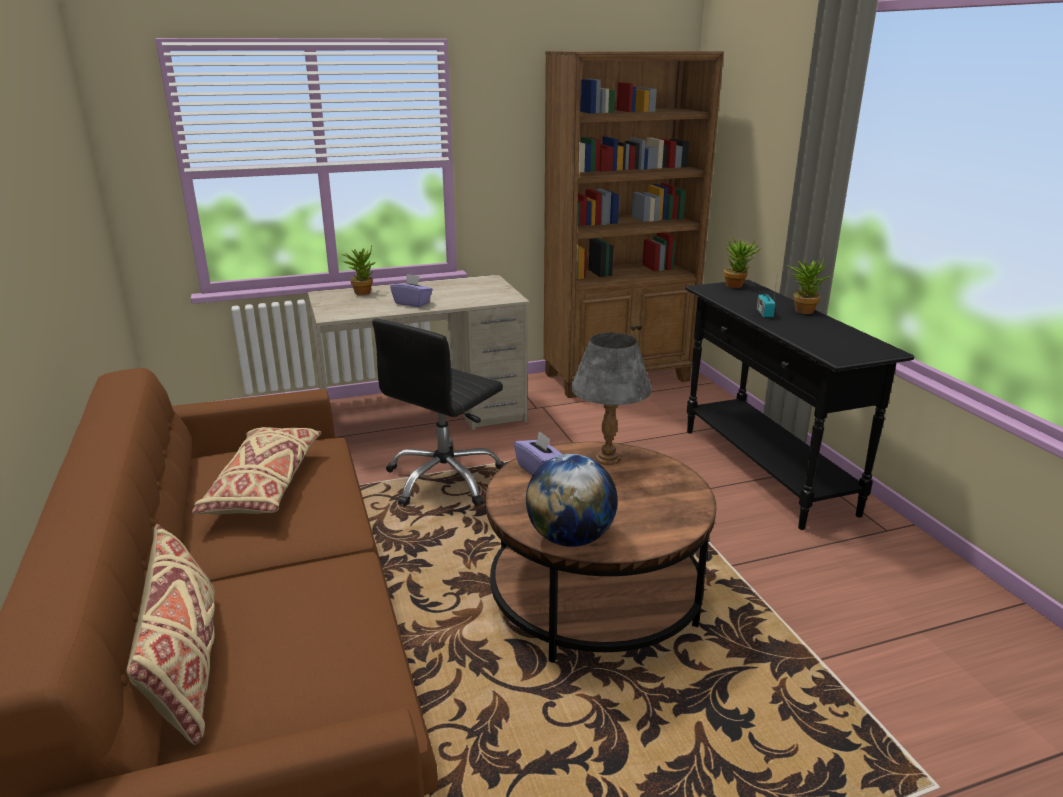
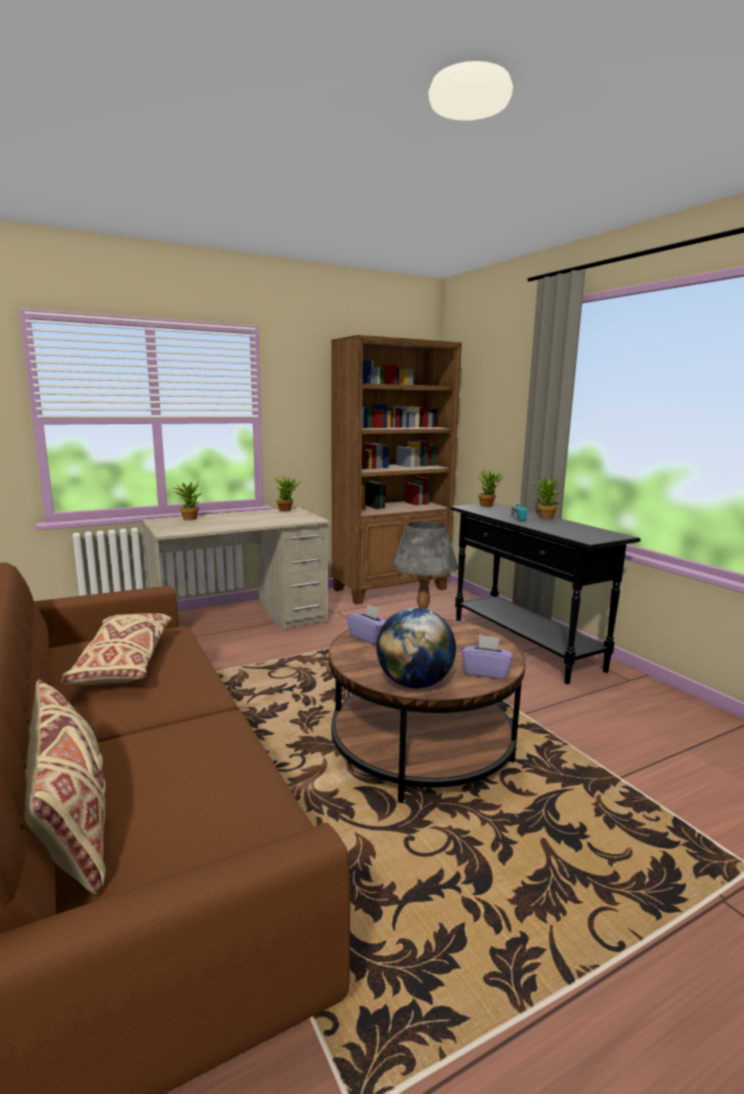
camera: 10 degrees left, 10 degrees down
black office chair [372,319,505,506] -> none
purple tissue box [390,274,433,307] -> purple tissue box moved to [462,635,512,680]
none -> potted plant [275,476,301,511]

